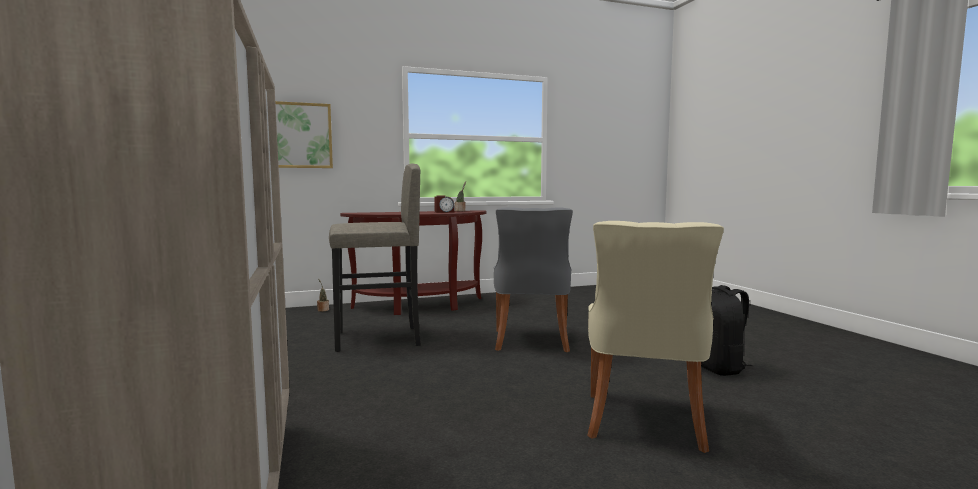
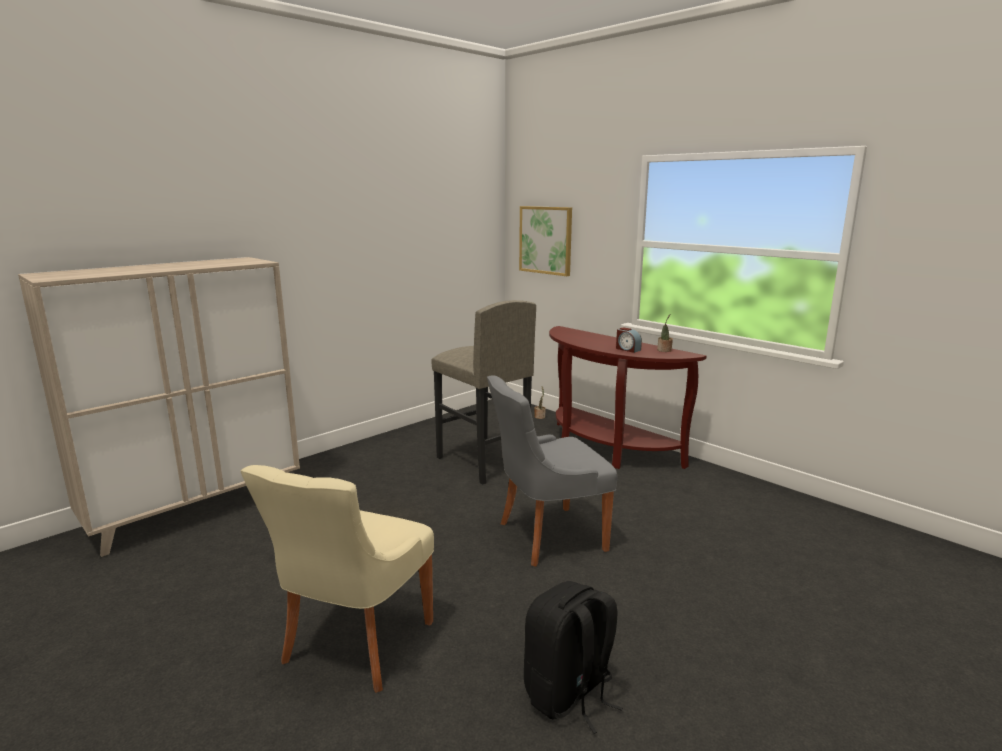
camera: 65 degrees right, 10 degrees up
beige chair [587,221,724,453] -> beige chair turned 60 degrees counterclockwise [241,465,434,693]

